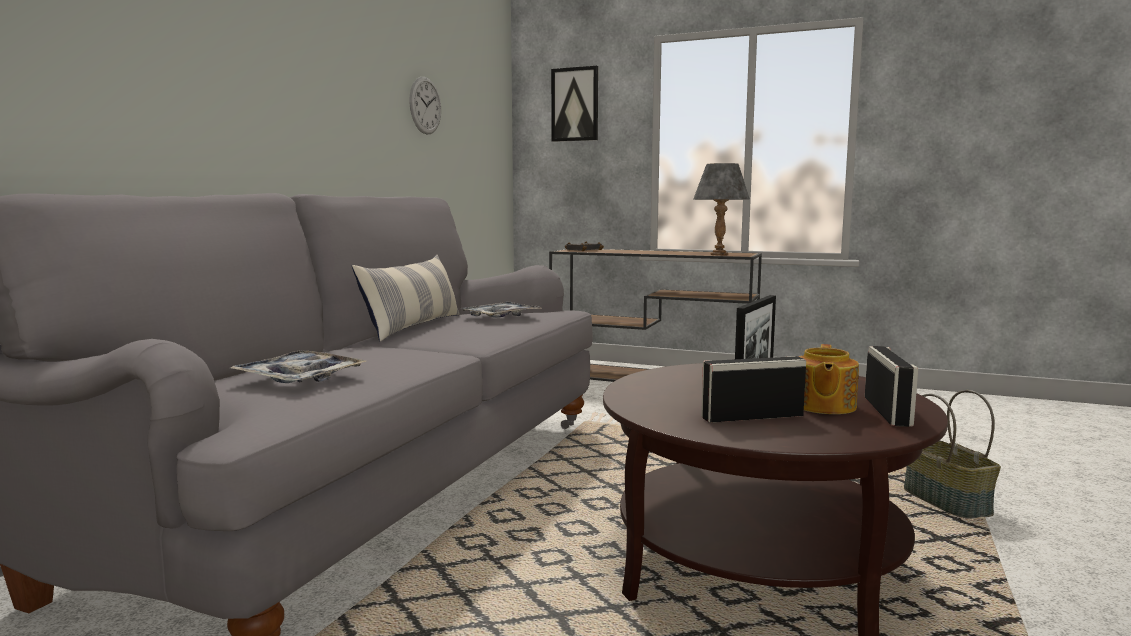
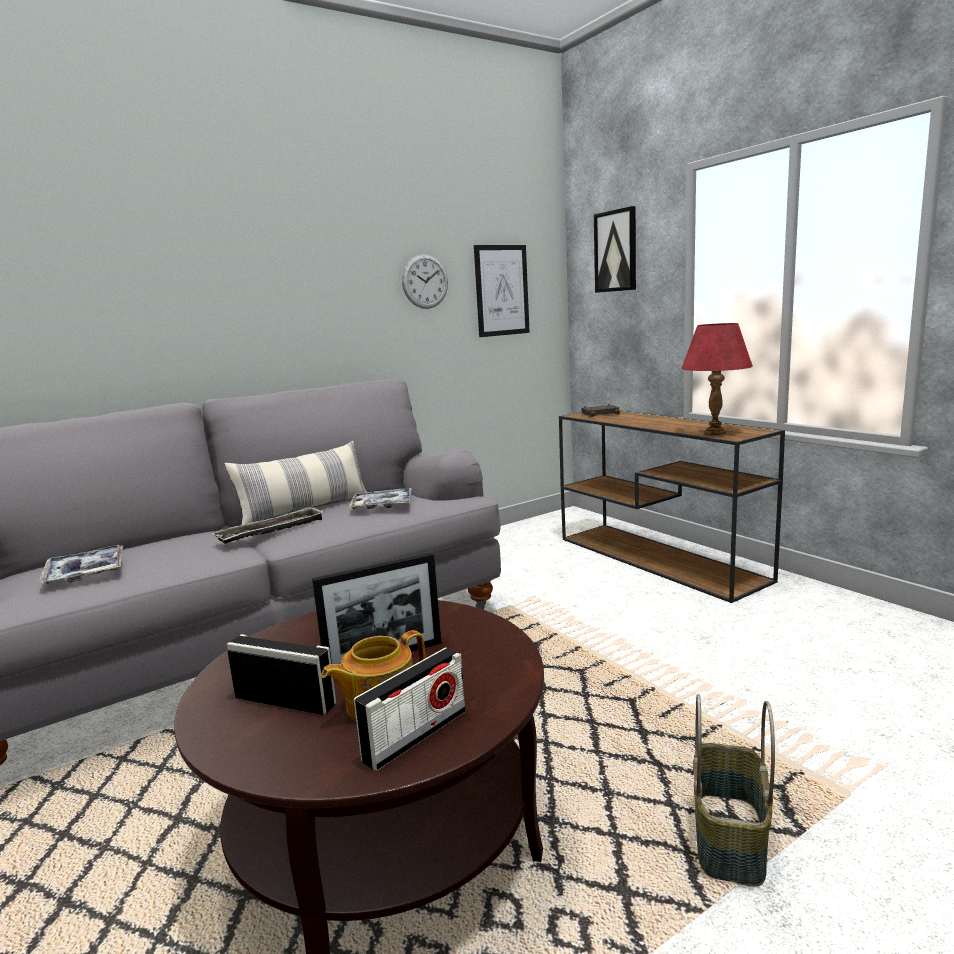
camera: 35 degrees right, 5 degrees up
grey table lamp [693,163,750,255] -> red table lamp [681,323,753,435]
none -> tray [212,506,324,544]
none -> picture [474,245,530,337]

